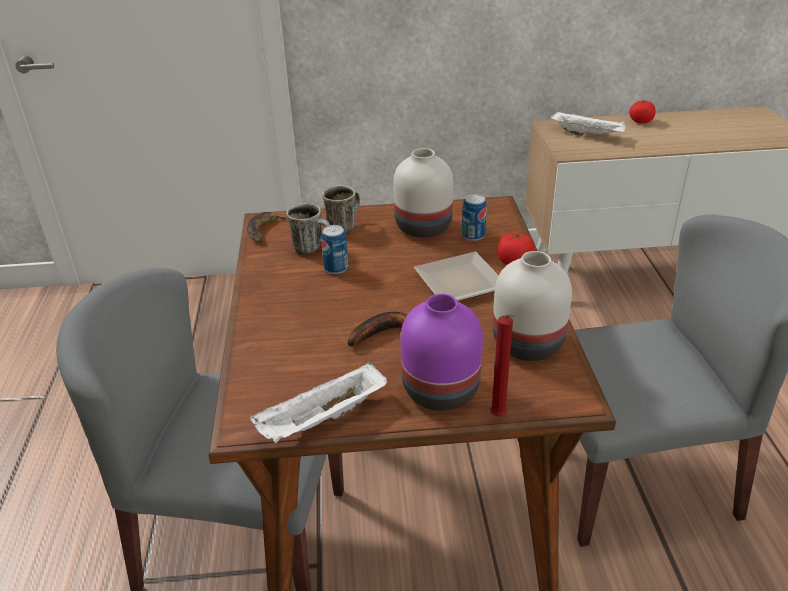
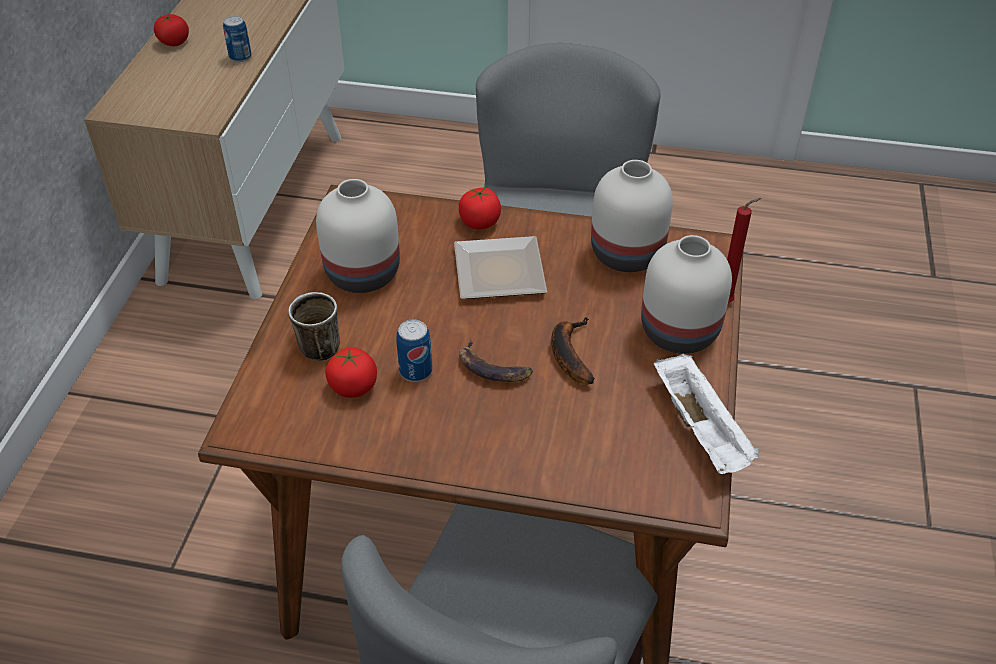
camera: 75 degrees left, 10 degrees up
banana [247,212,288,242] -> banana moved to [459,339,533,382]
mug [287,203,330,254] -> tomato [325,347,377,398]
purple vase [401,294,483,411] -> white vase [641,235,732,354]
can [462,194,487,241] -> can moved to [223,16,252,62]
white tray [550,111,626,136] -> none

